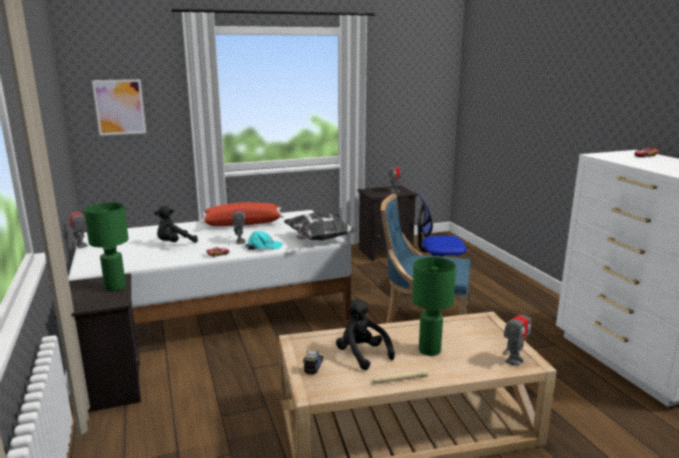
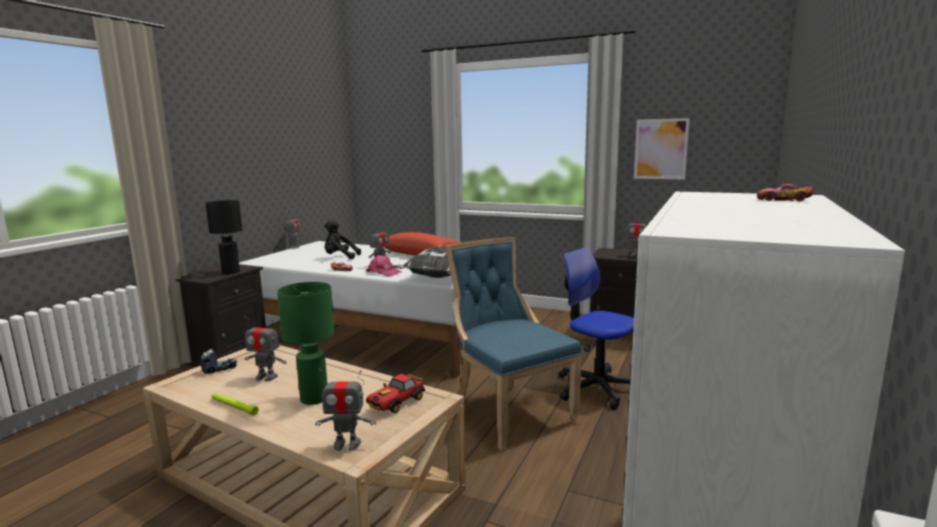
camera: 45 degrees right, 5 degrees down
green table lamp [84,202,129,292] -> black table lamp [205,200,243,274]
picture [92,79,146,136] -> picture moved to [634,118,690,179]
turquoise cap [246,231,283,250] -> pink cap [366,255,401,277]
black plush toy [336,299,395,370] -> toy robot [245,316,287,382]
beige flashlight [372,369,428,383] -> green flashlight [211,393,259,416]
none -> toy car [366,374,425,413]

